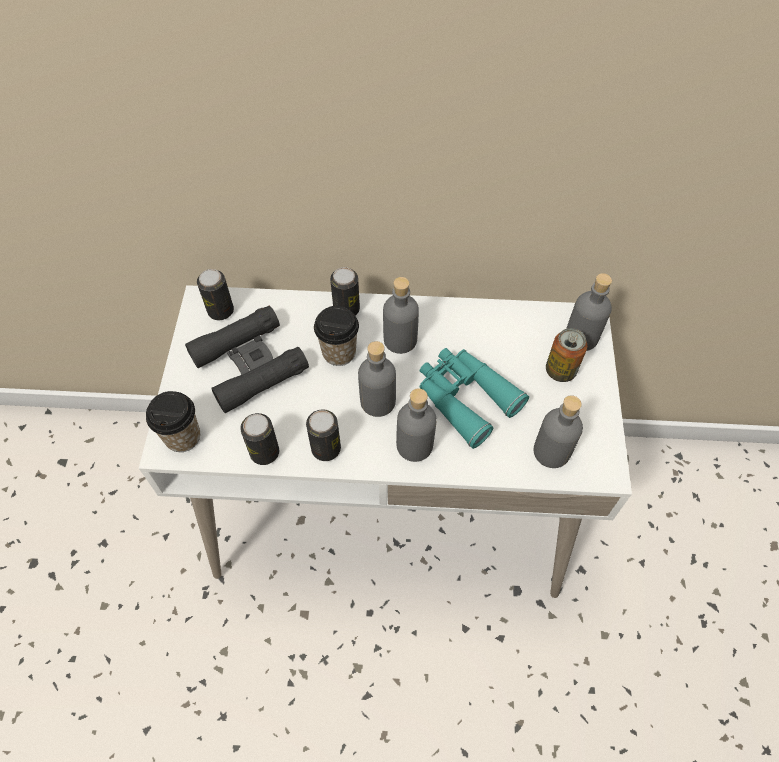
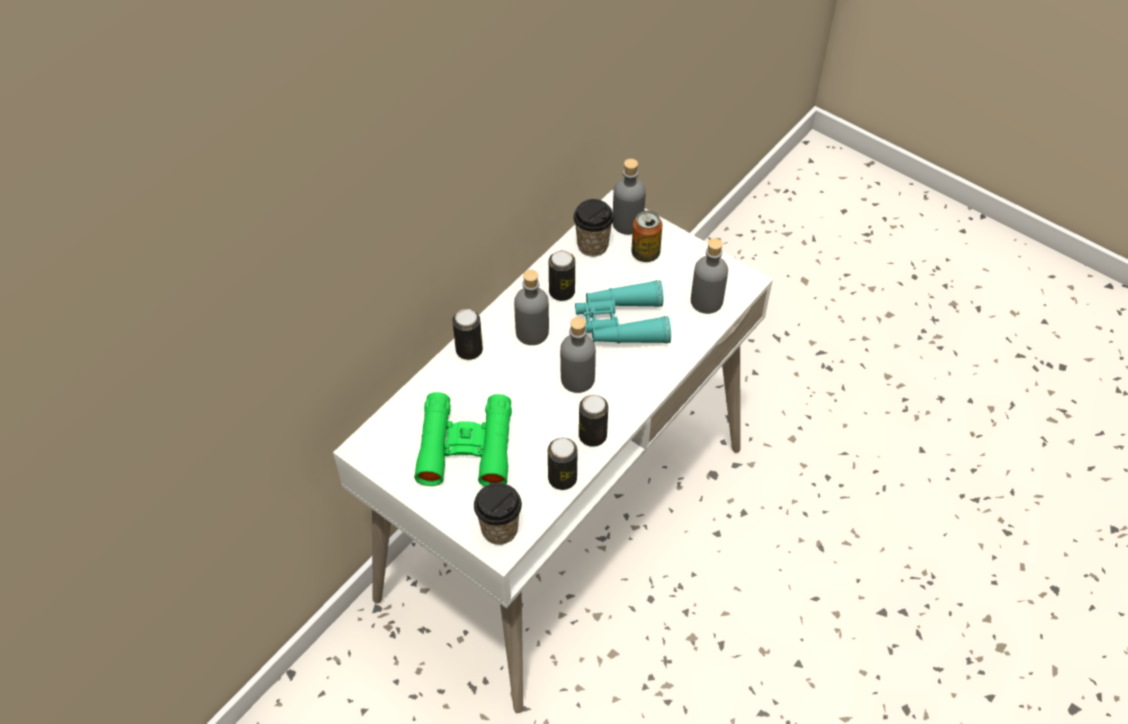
camera: 55 degrees left, 5 degrees down
black binoculars [185,306,309,413] -> green binoculars [414,392,512,486]
can [197,269,234,320] -> can moved to [549,250,575,301]
cup [314,306,359,366] -> cup moved to [573,199,614,257]
grey bottle [396,388,437,462] -> none

